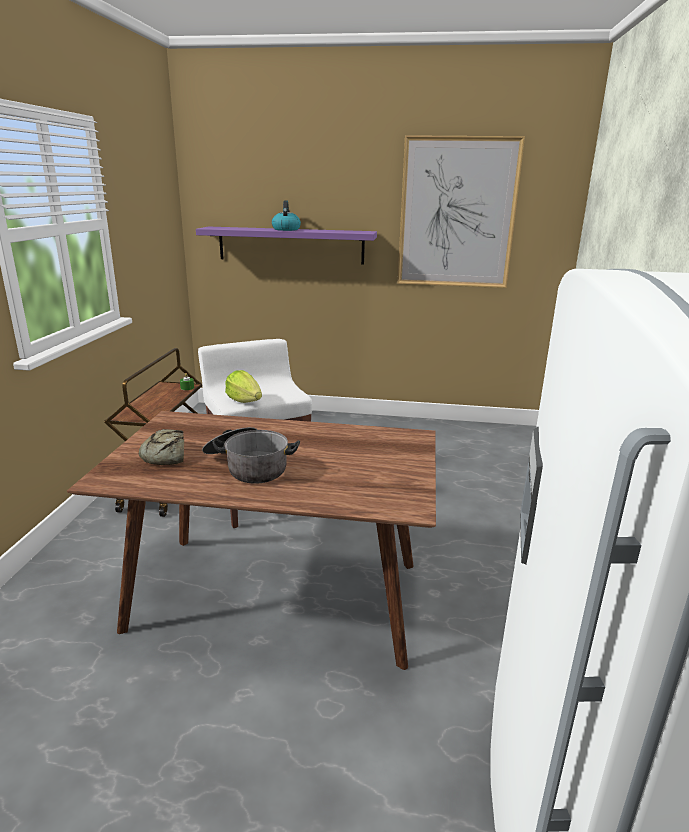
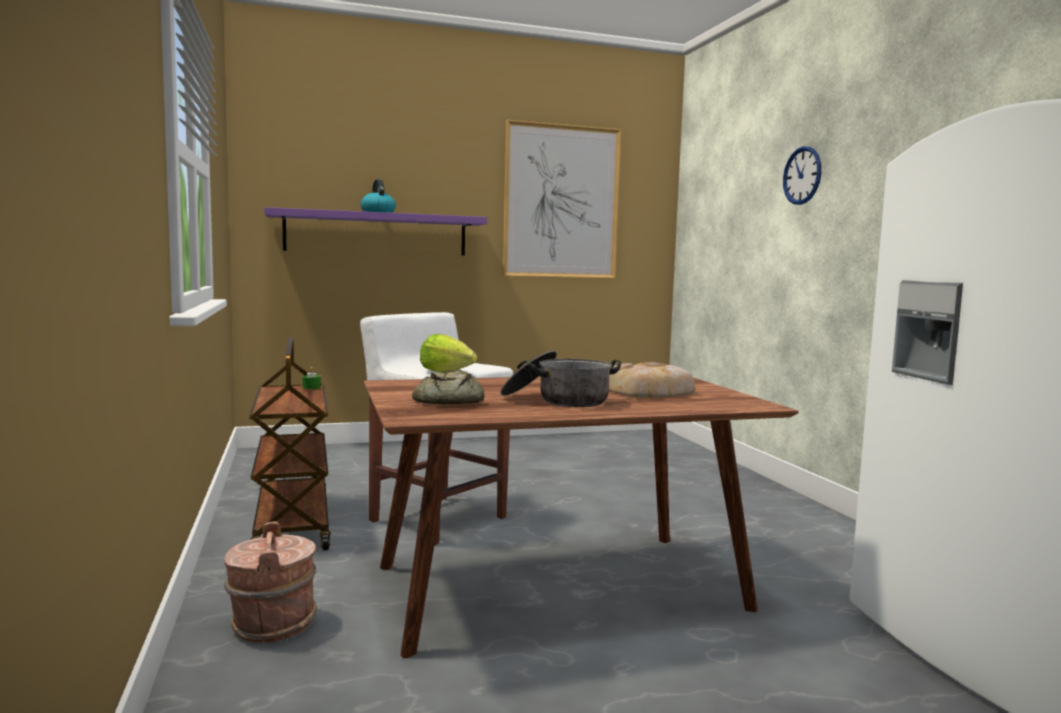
camera: 25 degrees left, 15 degrees down
none -> brown bucket [224,521,317,643]
none -> bread [609,362,696,398]
none -> wall clock [783,146,822,205]

